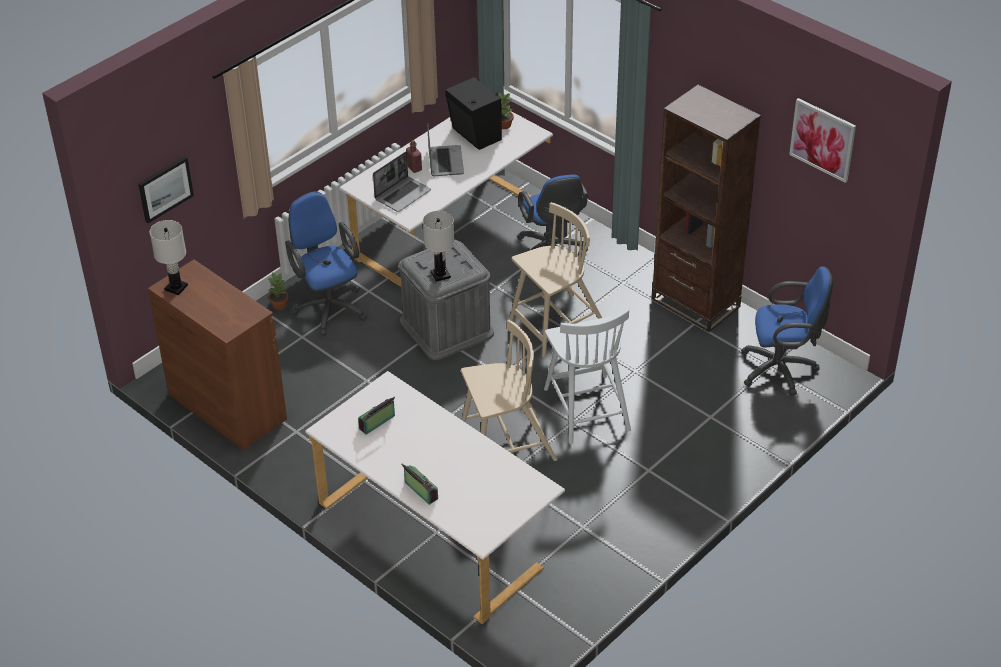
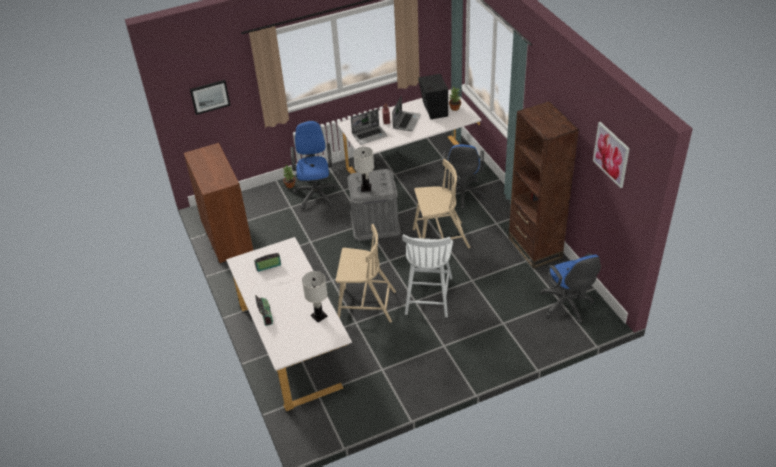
camera: 25 degrees right, 0 degrees up
white table lamp [150,220,188,295] -> white table lamp moved to [302,271,328,322]
blue office chair [741,266,833,396] -> blue office chair turned 45 degrees clockwise [540,253,601,323]

